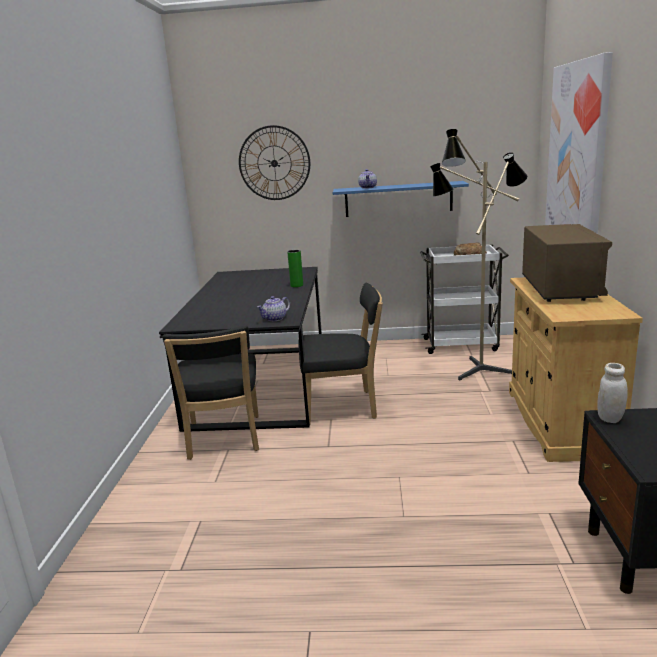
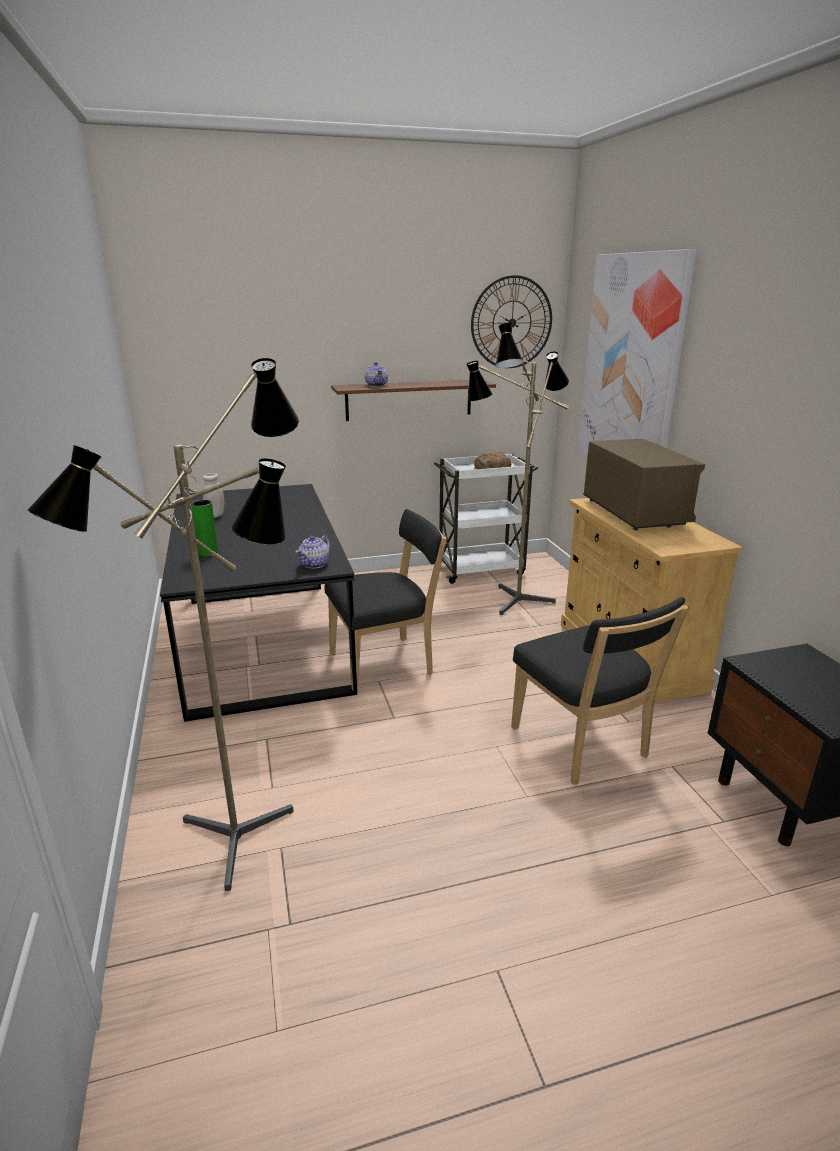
camera: 20 degrees left, 5 degrees up
black chair [162,326,259,460] -> black chair moved to [511,597,689,785]
wall clock [239,125,310,200] -> wall clock moved to [471,275,552,368]
green vase [287,250,303,287] -> green vase moved to [191,500,218,557]
blue shelf [333,181,469,217] -> brown shelf [331,380,496,421]
white jar [597,363,628,423] -> white jar moved to [203,473,224,518]
none -> floor lamp [28,358,299,891]

